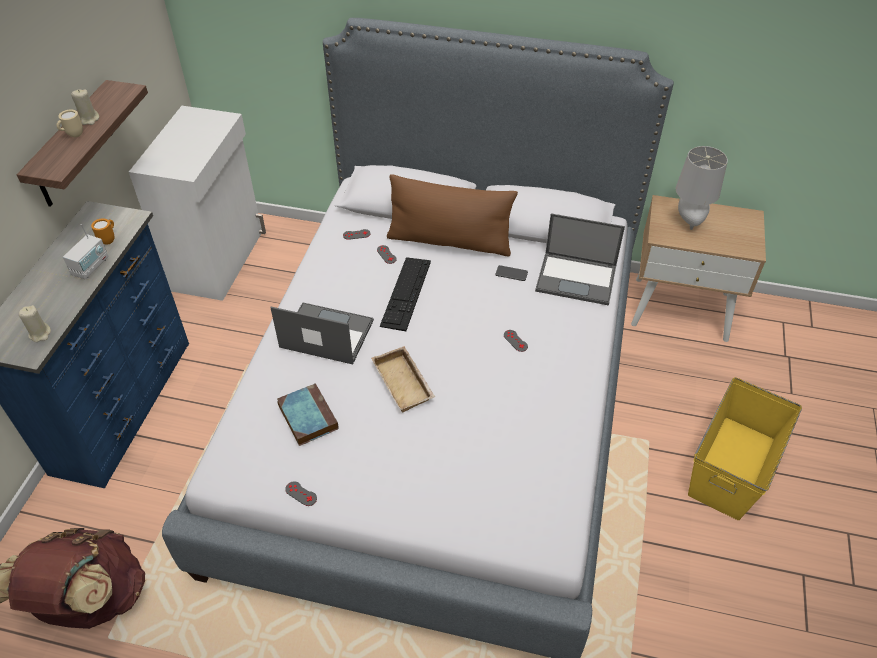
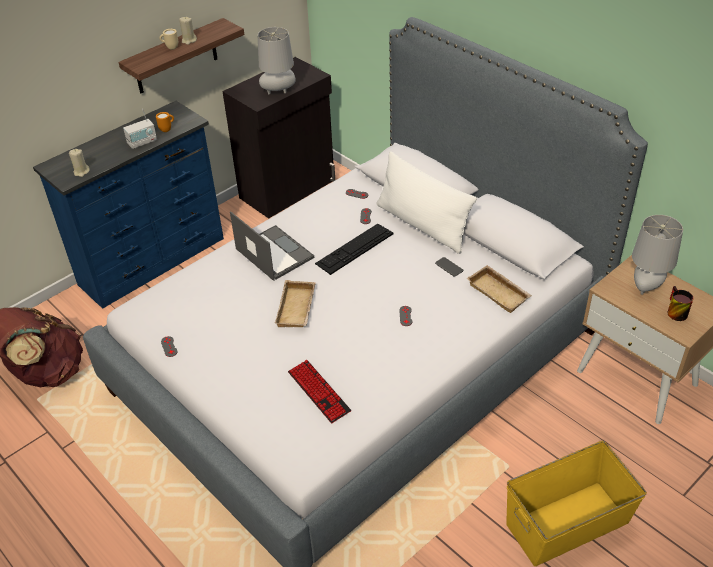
camera: 35 degrees right, 5 degrees down
white cabinet [129,106,266,301] -> black cabinet [222,57,335,219]
book [277,383,338,446] -> none
brown pillow [387,174,518,256] -> white pillow [376,151,477,254]
laptop [535,213,625,306] -> beige tray [467,265,532,313]
none -> grey table lamp [258,27,296,94]
none -> keyboard [288,360,351,423]
none -> mug [668,286,693,321]

